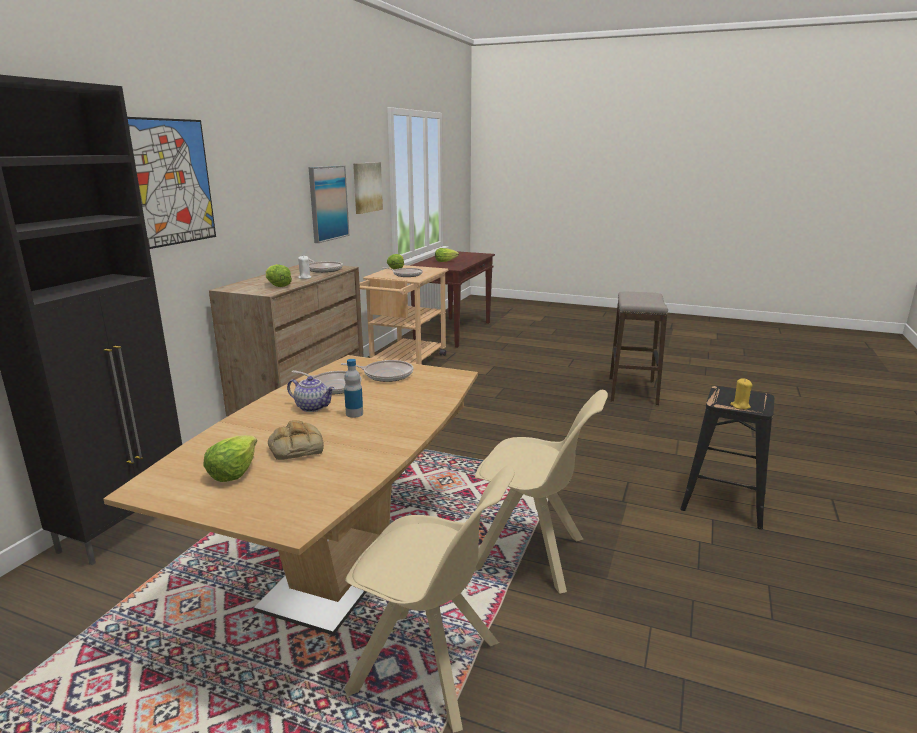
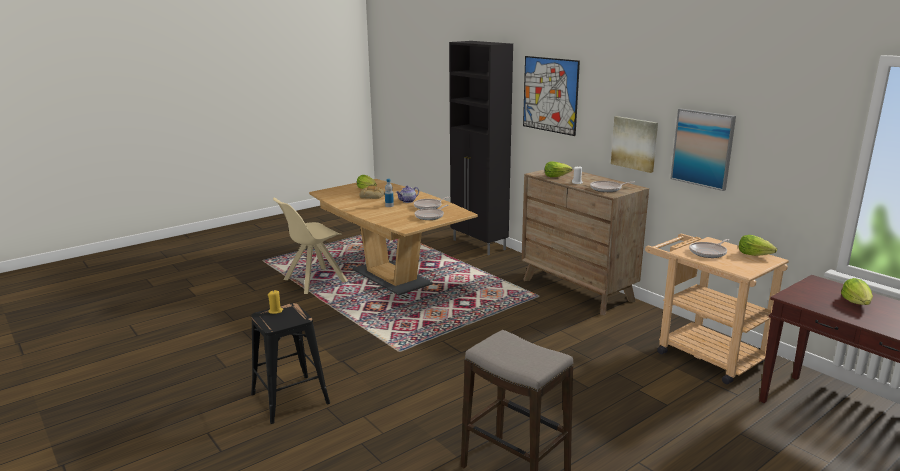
camera: 120 degrees right, 0 degrees up
picture [353,162,383,214] -> picture moved to [611,116,658,173]
beige chair [475,390,608,594] -> none

